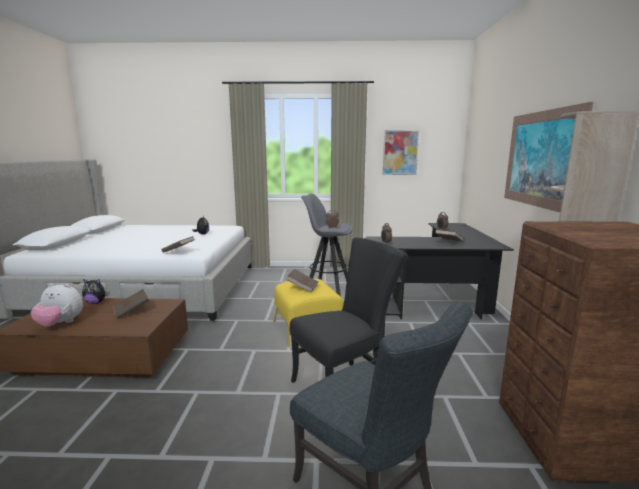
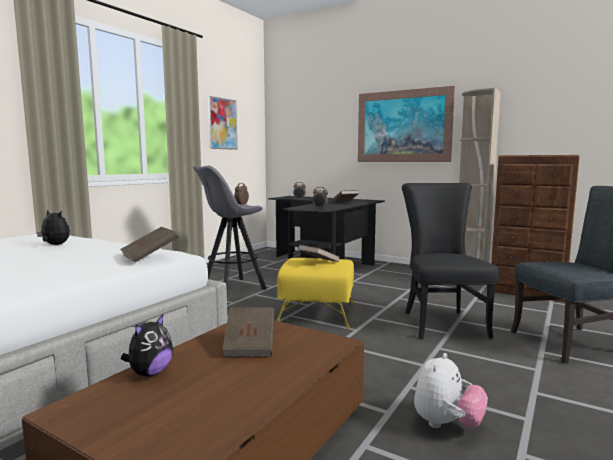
camera: 60 degrees left, 5 degrees down
plush toy [31,283,83,327] -> plush toy moved to [414,353,488,428]

